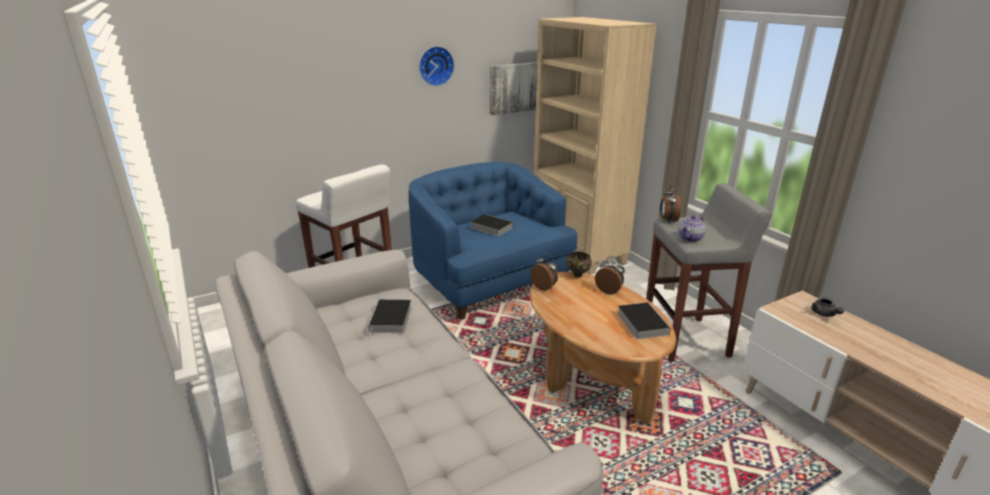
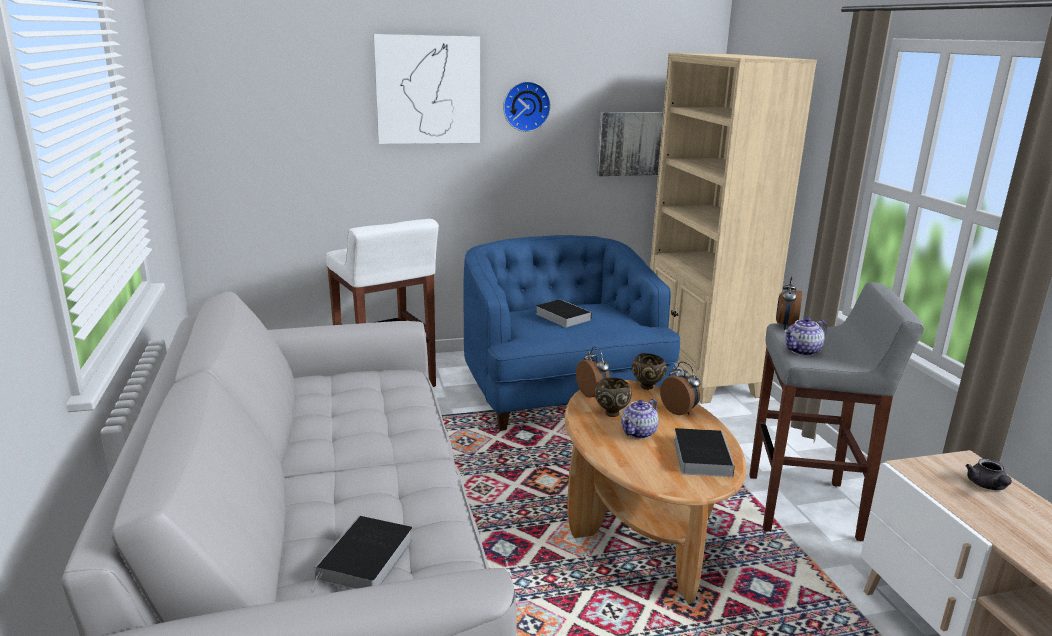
camera: 15 degrees right, 5 degrees down
book [368,300,411,338] -> book moved to [310,516,413,593]
none -> picture [373,34,480,144]
none -> brown bowl [595,378,632,417]
none -> teapot [621,398,659,439]

